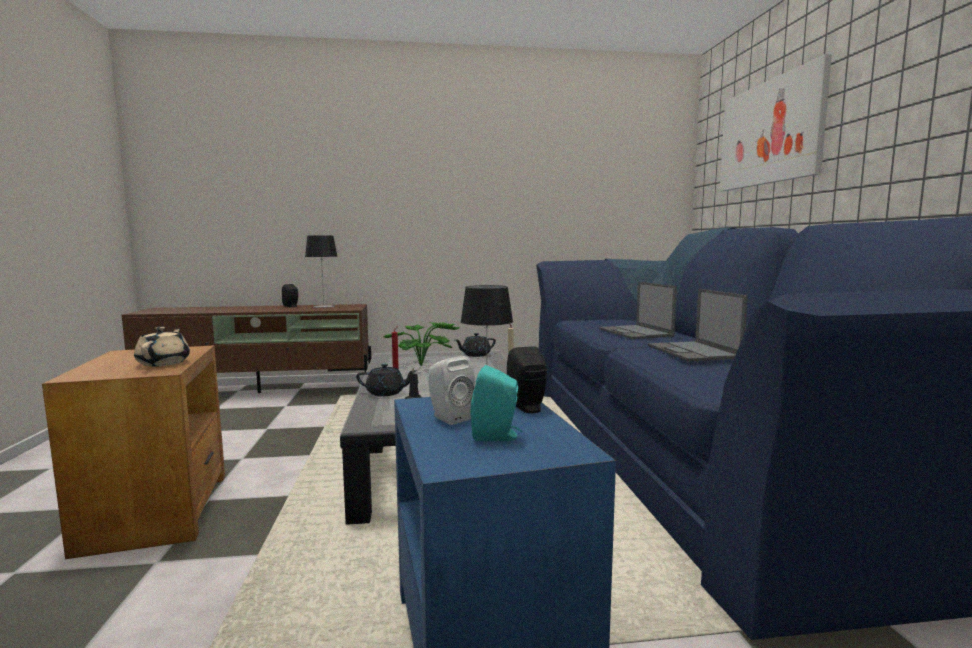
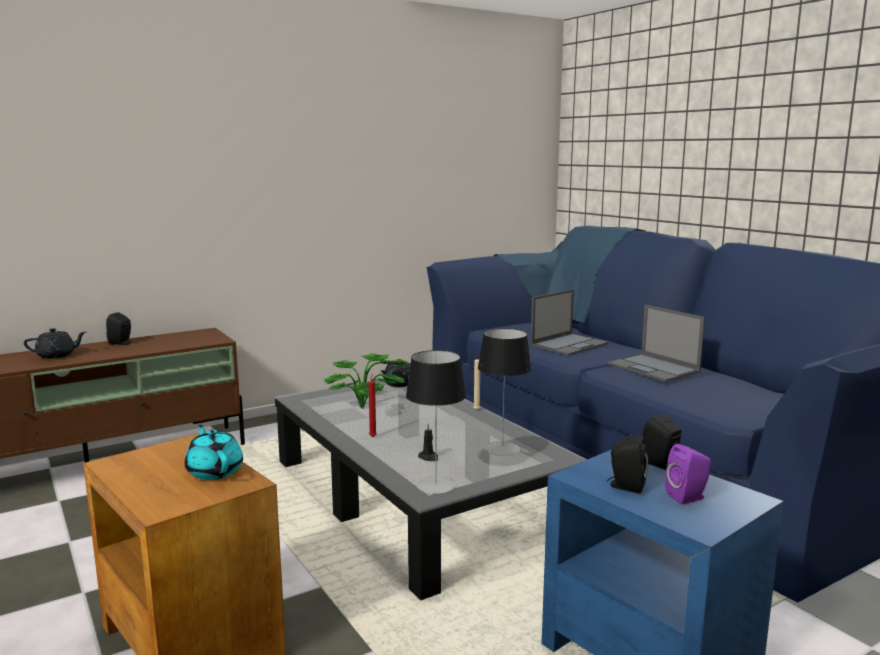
camera: 25 degrees left, 5 degrees up
beige teapot [134,327,190,367] -> turquoise teapot [185,425,243,480]
table lamp [305,235,338,308] -> table lamp moved to [406,350,466,494]
black teapot [356,364,417,396] -> black teapot moved to [24,328,86,359]
white speaker [428,356,475,425] -> black speaker [607,435,648,494]
turquoise speaker [471,365,522,441] -> purple speaker [665,444,711,504]
laptop [599,282,677,339] -> laptop turned 90 degrees counterclockwise [531,289,608,356]
picture [720,54,832,191] -> none

